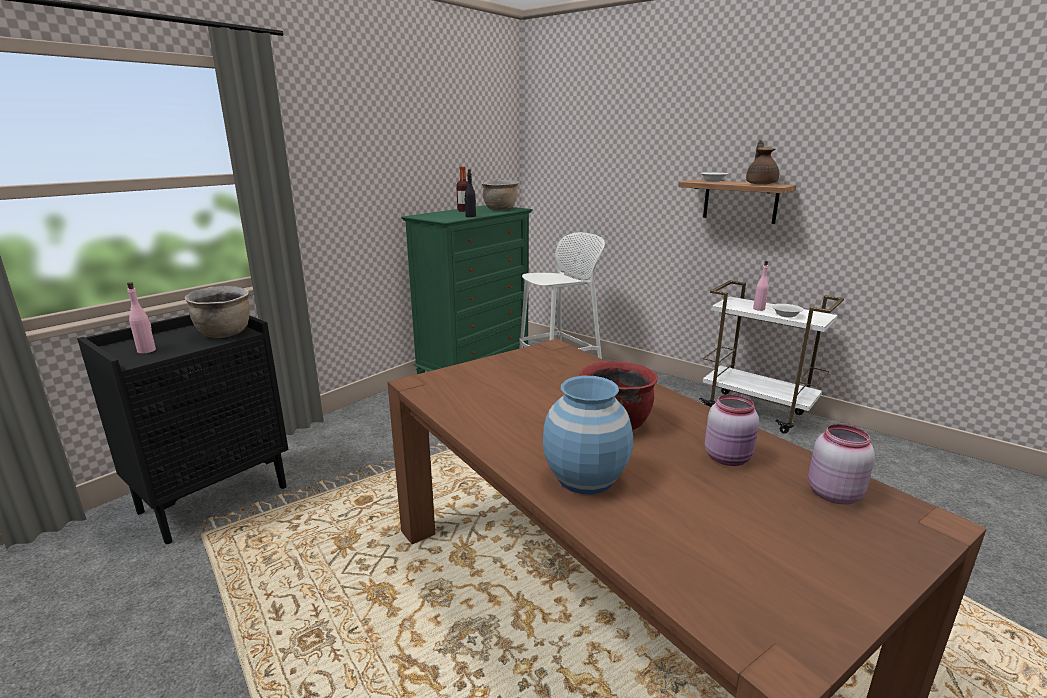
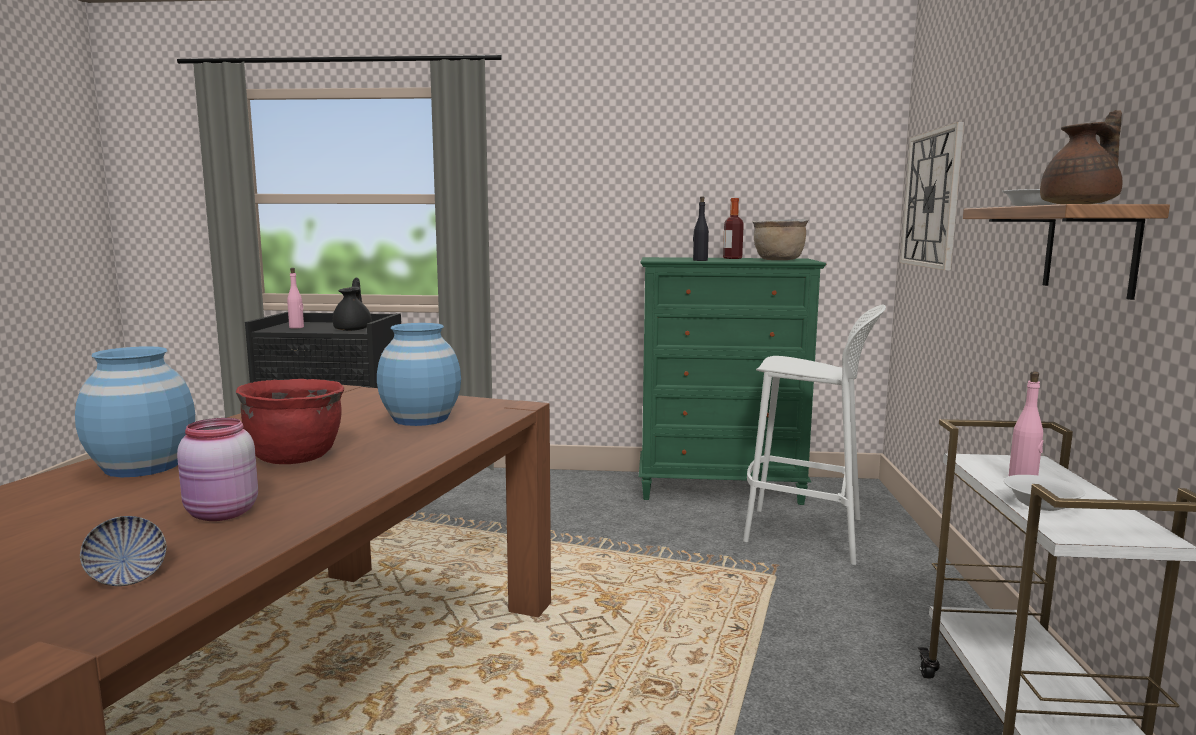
camera: 55 degrees right, 10 degrees down
brown cooking pot [185,286,250,338] -> black teapot [333,277,372,331]
pink jar [808,424,875,505] -> bowl [80,516,167,586]
none -> blue vase [377,323,461,426]
none -> wall clock [900,122,964,270]

